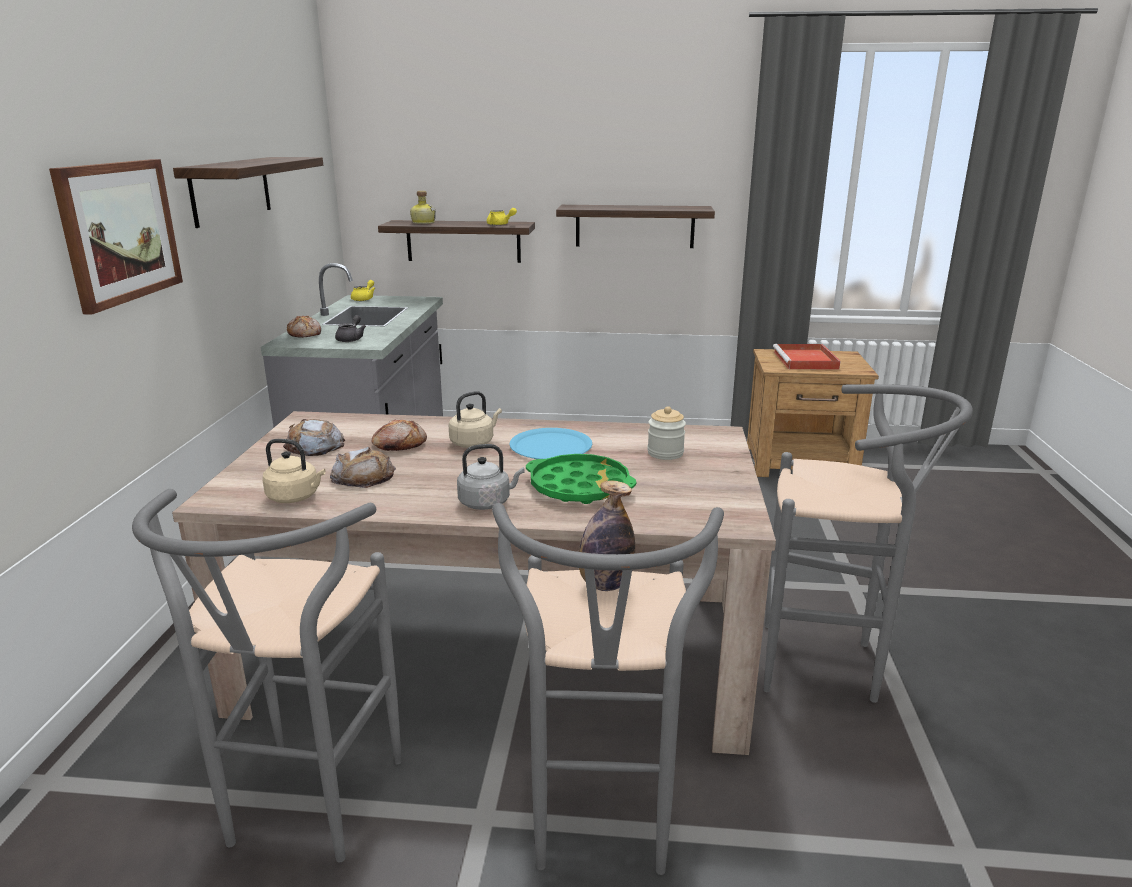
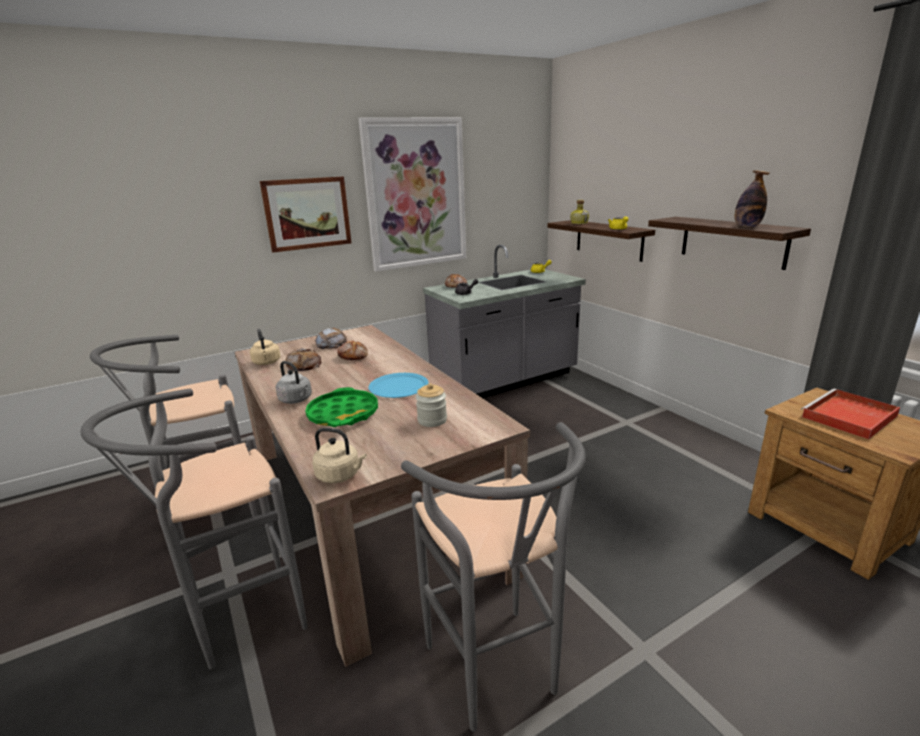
camera: 55 degrees right, 0 degrees up
shelf [173,157,323,228] -> picture [358,117,466,272]
beige kettle [449,391,502,448] -> beige kettle moved to [312,428,366,483]
bottle [579,480,635,591] -> bottle moved to [735,170,770,227]

